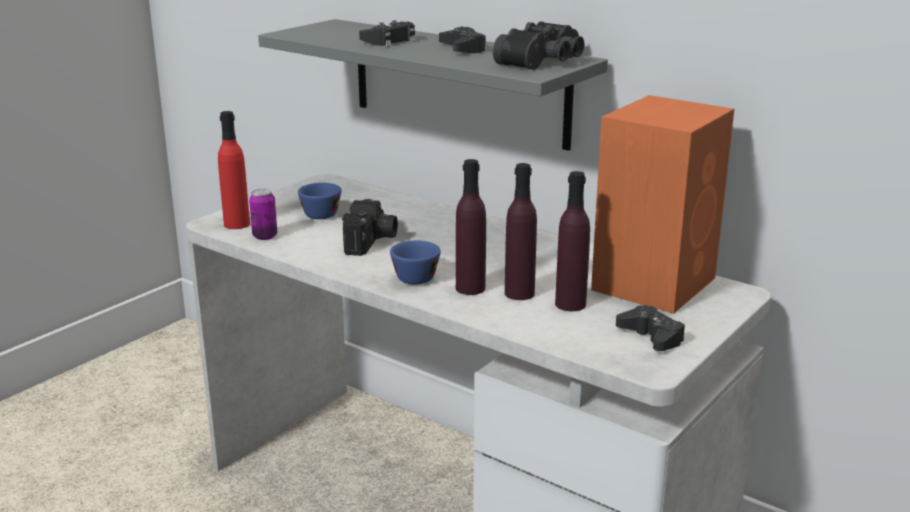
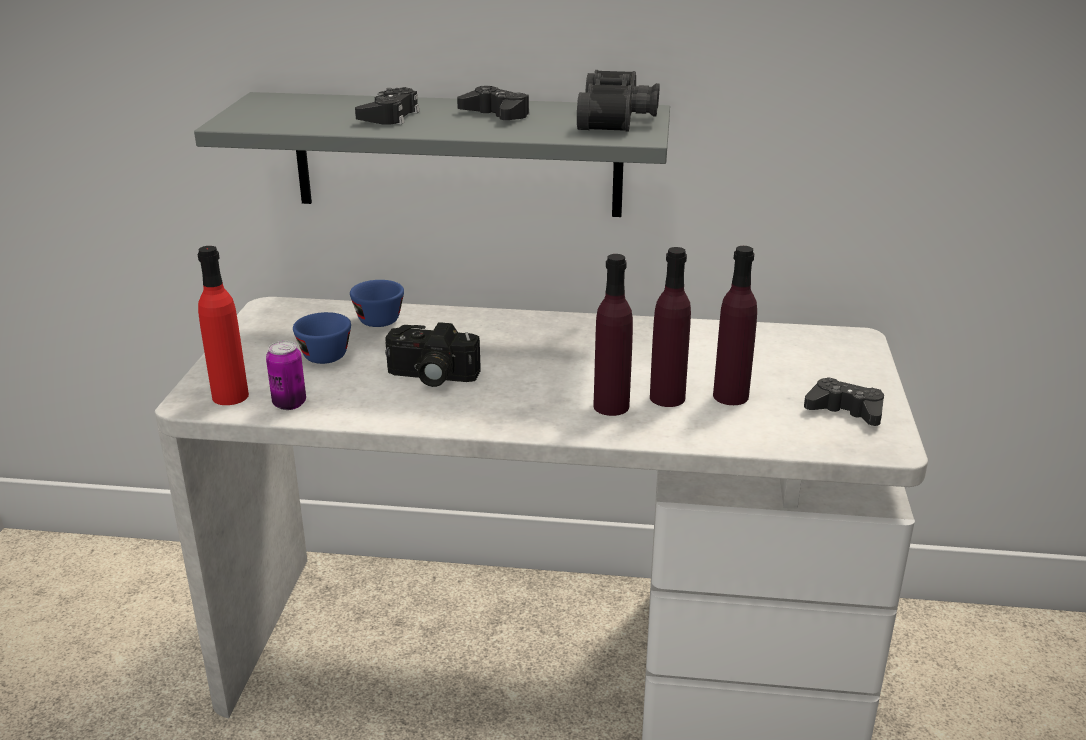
camera: 30 degrees left, 5 degrees up
camera [342,199,398,256] -> camera turned 120 degrees clockwise [385,322,481,387]
blue cup [390,240,441,285] -> blue cup moved to [350,280,404,327]
orange speaker [591,95,734,314] -> none

